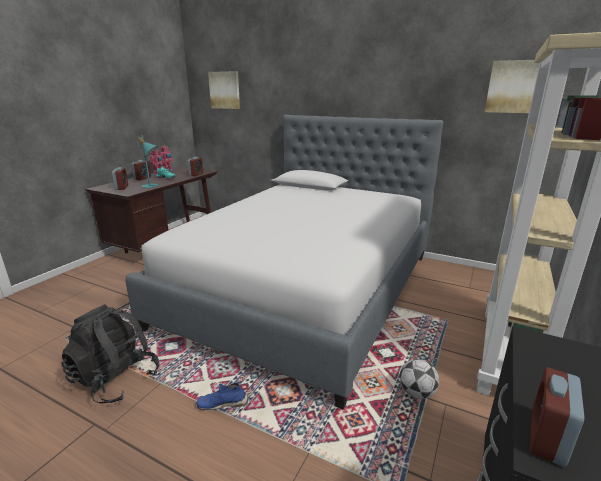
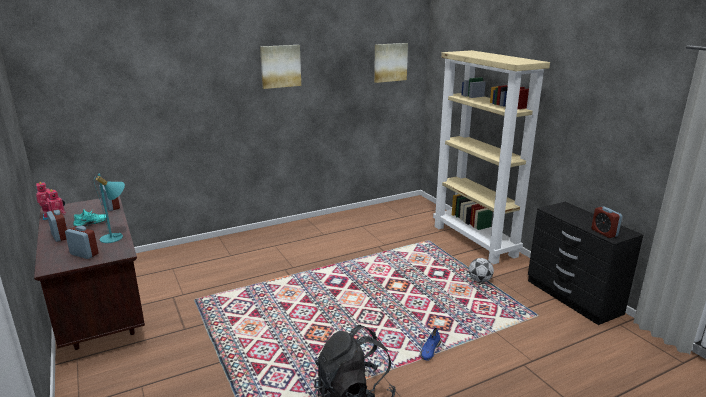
camera: 55 degrees left, 0 degrees up
bed [125,115,444,409] -> none
picture [208,71,240,109] -> picture moved to [260,45,301,89]

